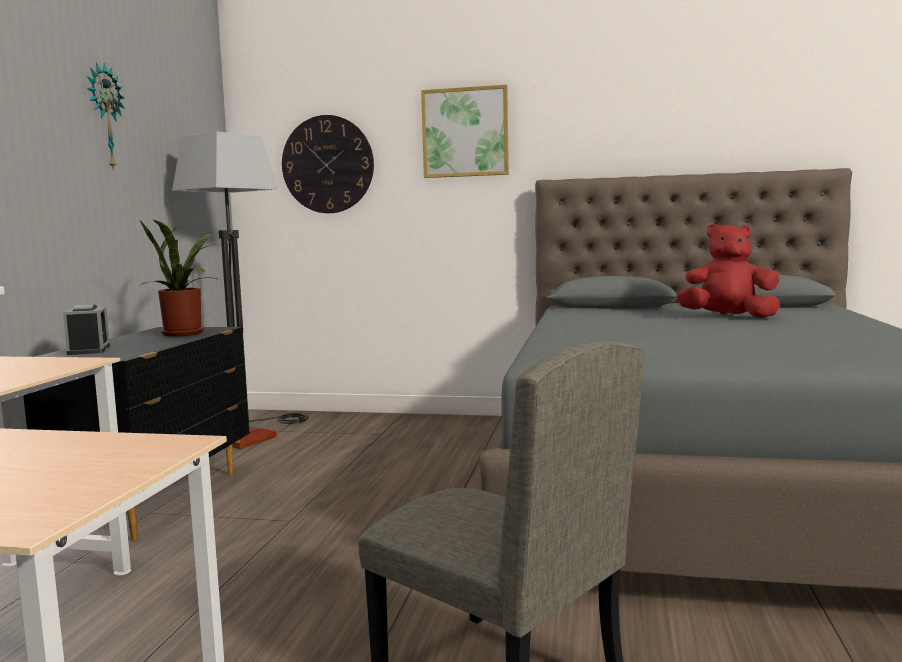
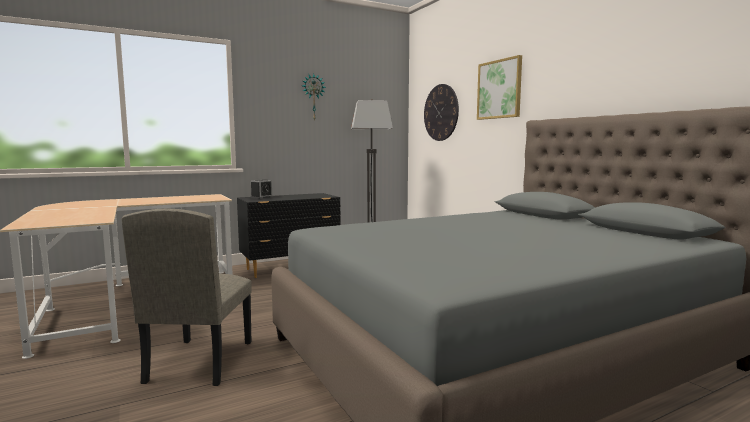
camera: 50 degrees right, 0 degrees up
potted plant [138,220,220,337] -> none
red plush toy [677,224,780,318] -> none

